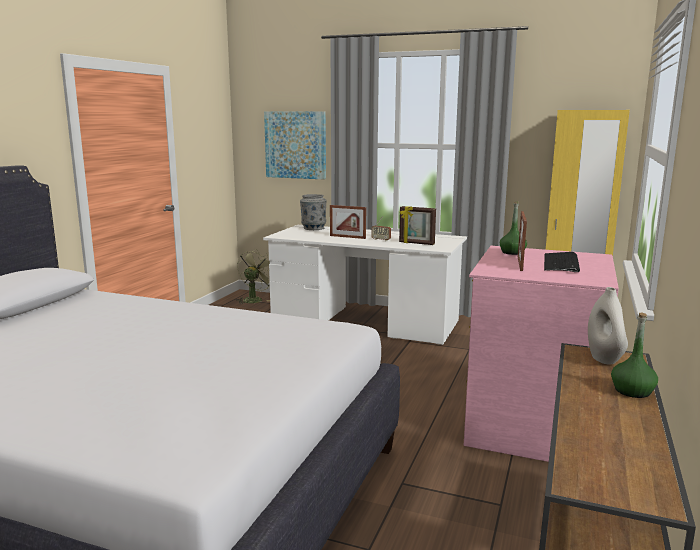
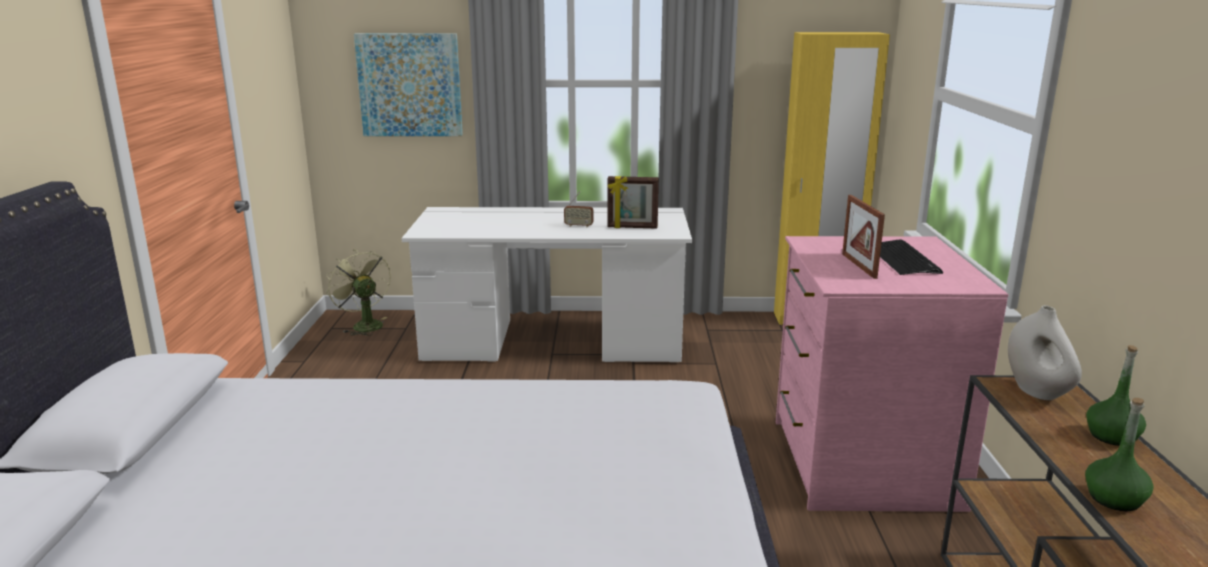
camera: 20 degrees left, 5 degrees up
green fan [237,249,270,304] -> green fan turned 45 degrees counterclockwise [325,249,391,336]
grey vase [300,194,327,230] -> none
picture frame [330,205,366,239] -> none
green bottle [500,202,527,255] -> green bottle moved to [1085,398,1154,511]

